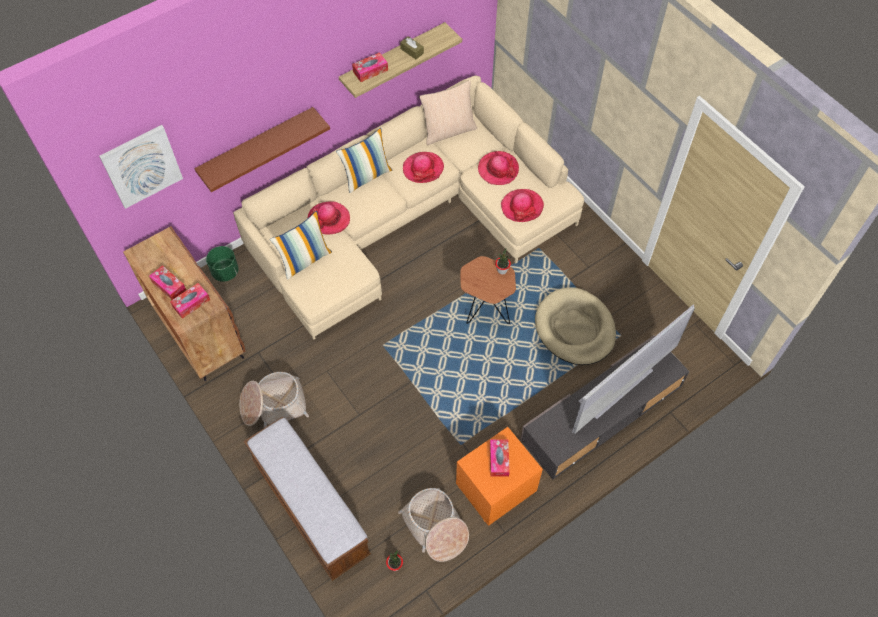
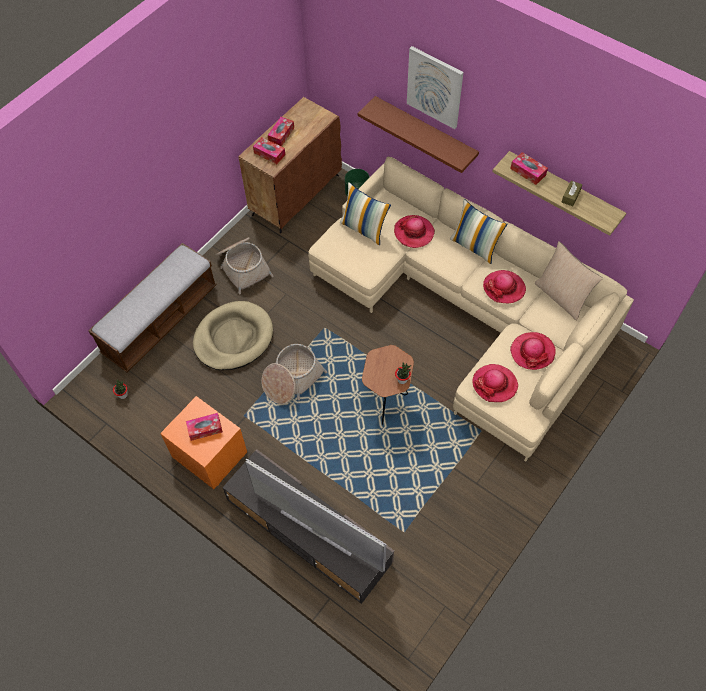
camera: 75 degrees right, 0 degrees up
picture [99,125,183,209] -> picture moved to [407,46,464,129]
basket [398,488,469,562] -> basket moved to [261,344,327,404]
beige dog bed [535,287,616,365] -> beige dog bed moved to [193,301,273,370]

